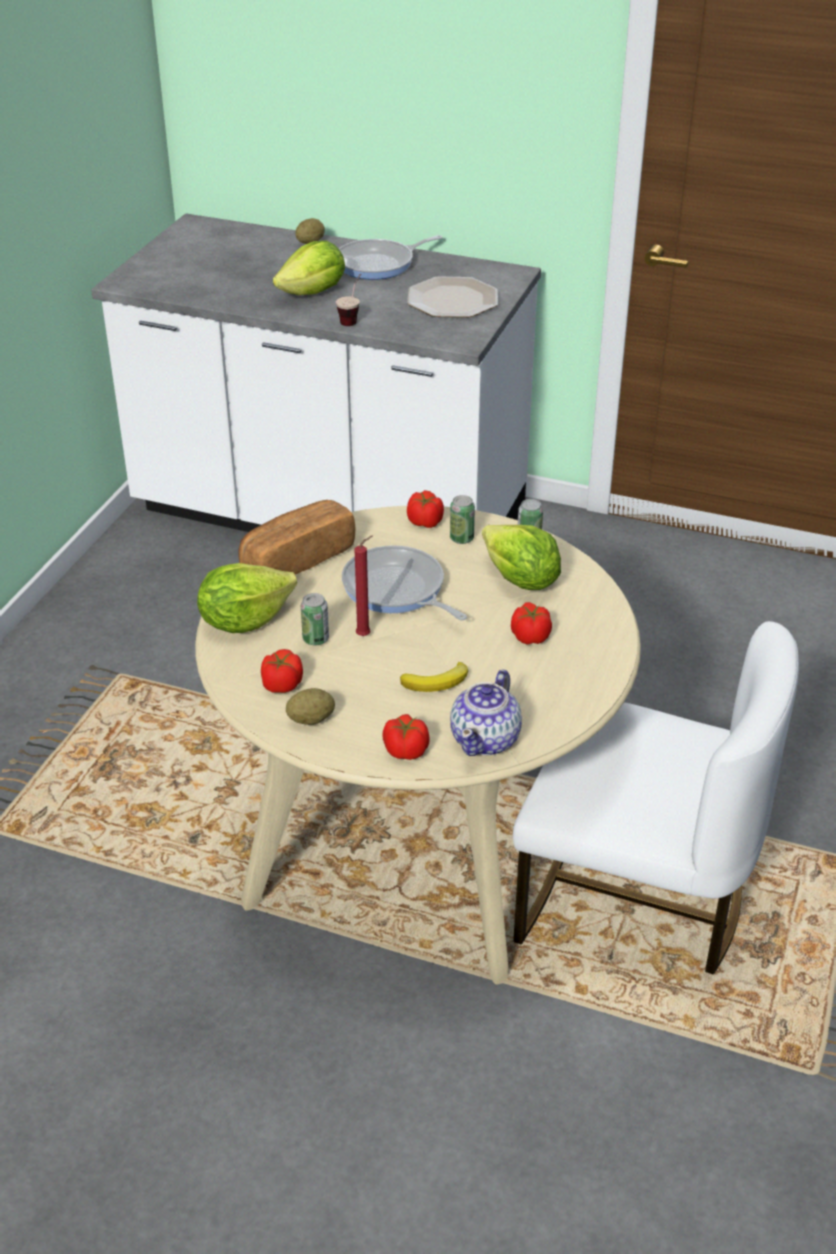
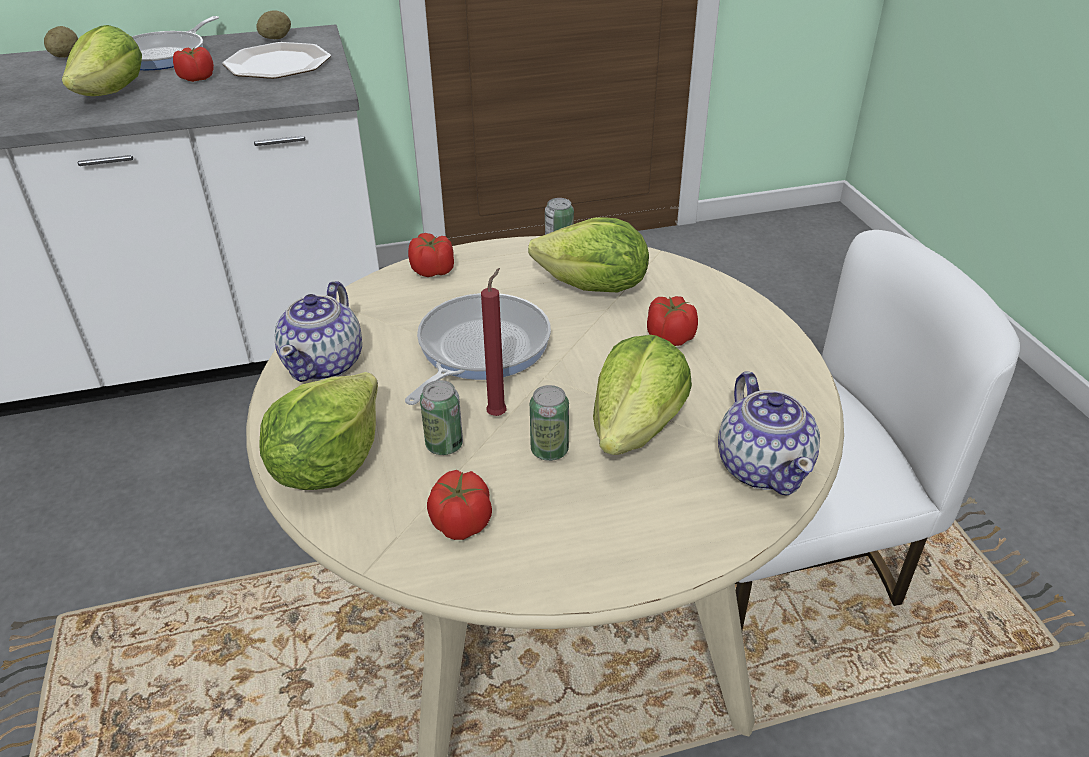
camera: 35 degrees left, 0 degrees up
bread [238,500,355,575] -> teapot [275,281,362,382]
potato [286,688,335,725] -> potato moved to [256,11,291,39]
cup [336,274,361,326] -> none
frying pan [342,545,467,621] -> frying pan turned 105 degrees clockwise [405,293,551,405]
tomato [382,714,430,760] -> tomato moved to [173,47,214,82]
banana [400,662,468,692] -> lettuce [593,335,692,455]
can [450,495,475,544] -> can moved to [530,385,569,461]

